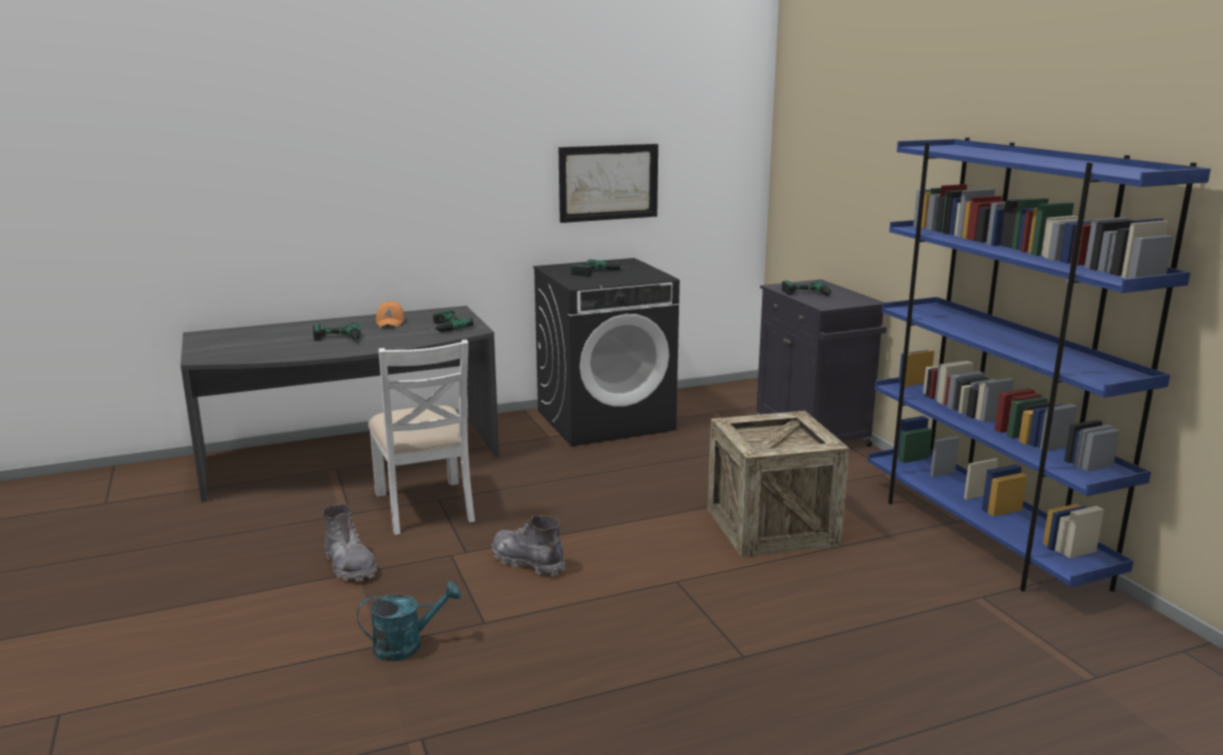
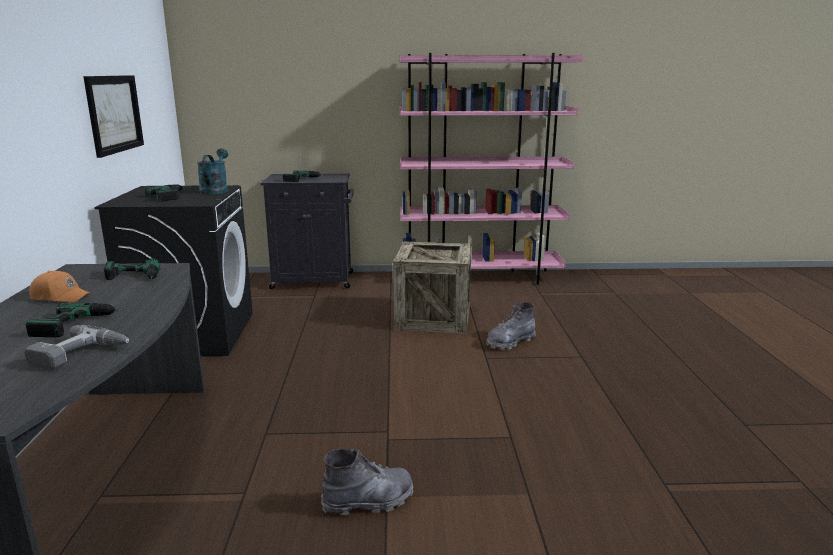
camera: 70 degrees left, 0 degrees up
turquoise watering can [357,581,461,661] -> turquoise watering can moved to [197,148,228,194]
white chair [368,339,475,535] -> none
grey boot [492,515,565,576] -> grey boot moved to [487,302,536,350]
blue bookcase [868,137,1211,592] -> pink bookcase [399,53,583,285]
none -> power drill [24,325,129,370]

